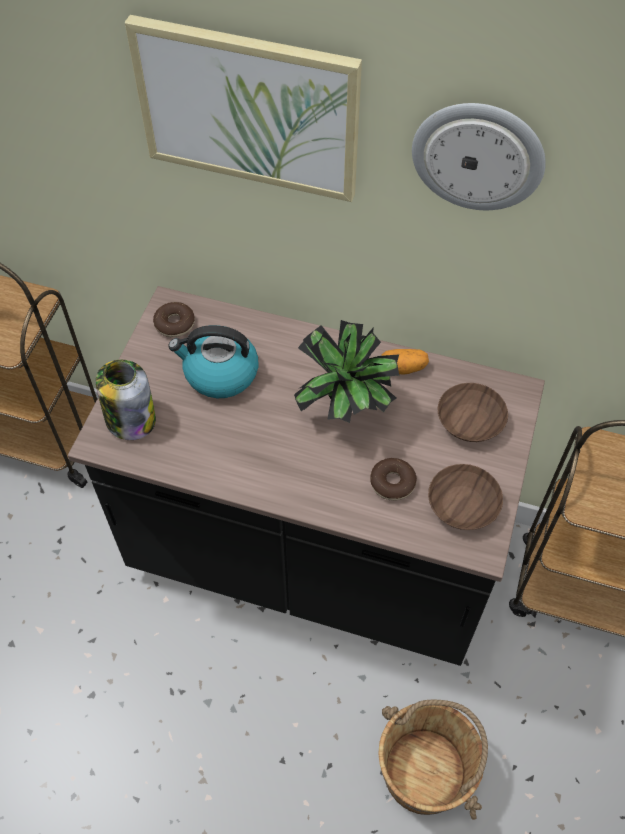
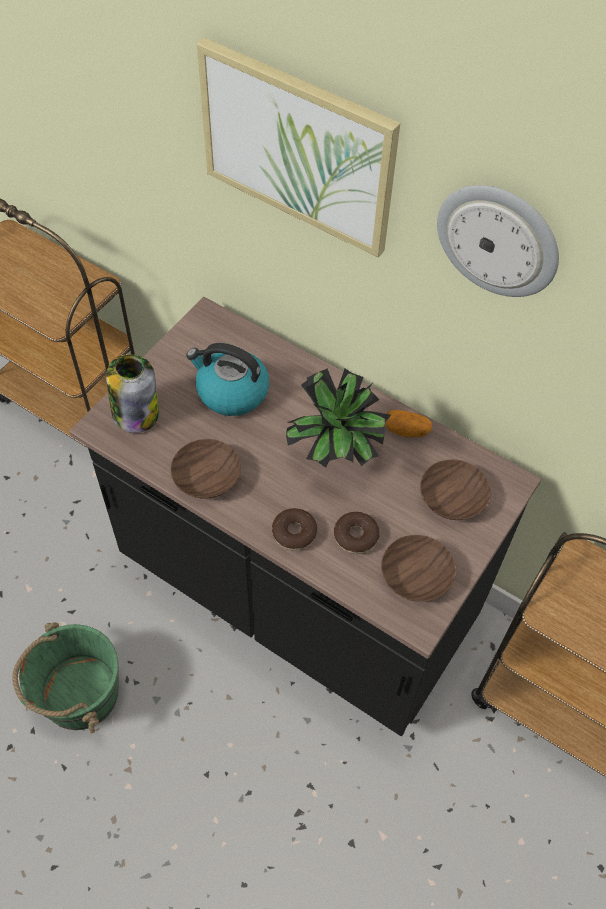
camera: 15 degrees right, 0 degrees up
donut [153,302,195,337] -> donut moved to [272,508,317,550]
brown bucket [378,700,488,820] -> none
none -> green bucket [12,622,119,734]
none -> brown bowl [171,439,241,499]

